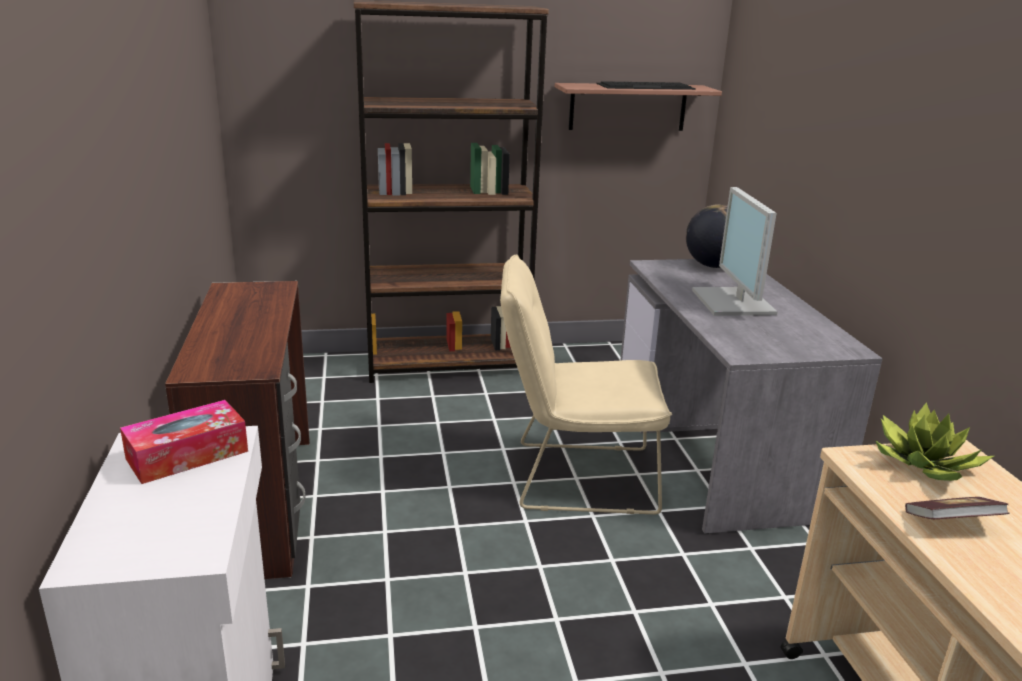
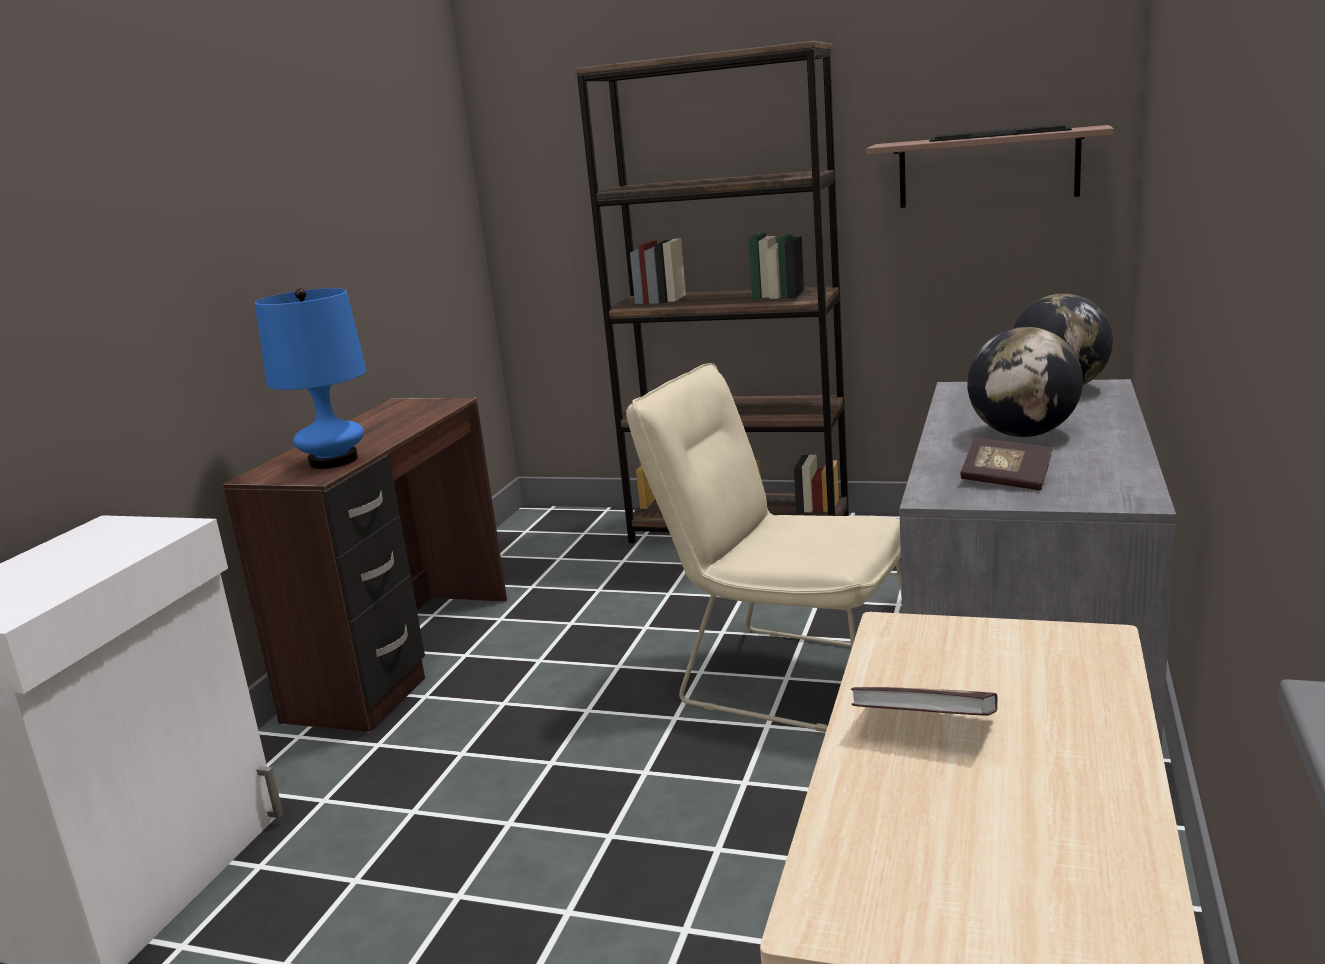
camera: 30 degrees right, 5 degrees down
tissue box [120,400,248,484] -> none
monitor [692,187,777,316] -> globe [967,327,1083,437]
potted plant [876,402,994,481] -> none
none -> blue table lamp [255,288,366,469]
none -> book [960,438,1052,490]

